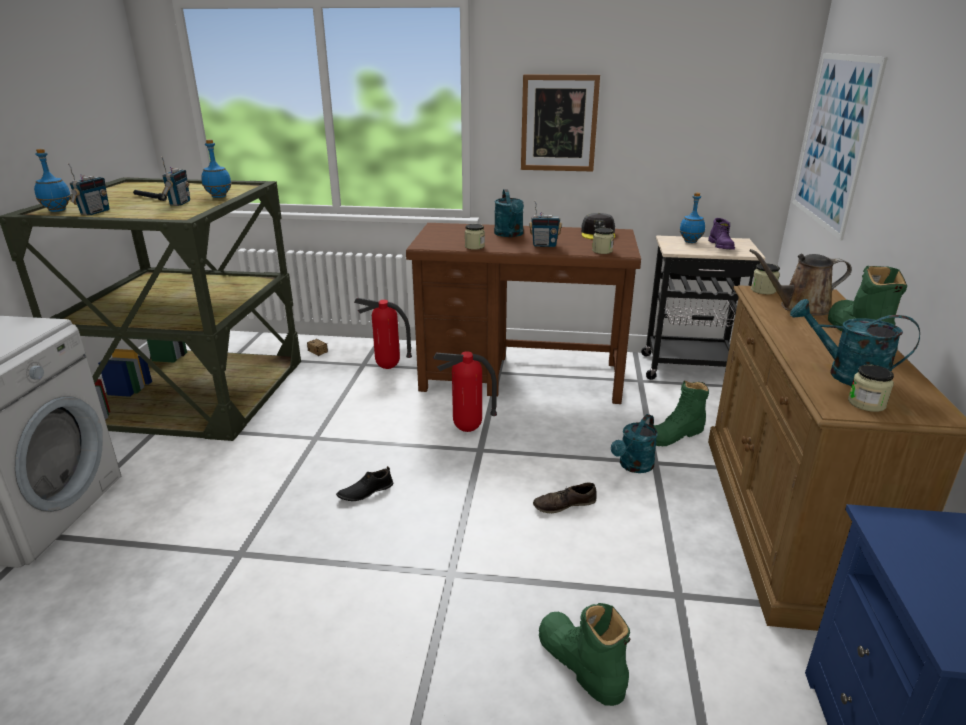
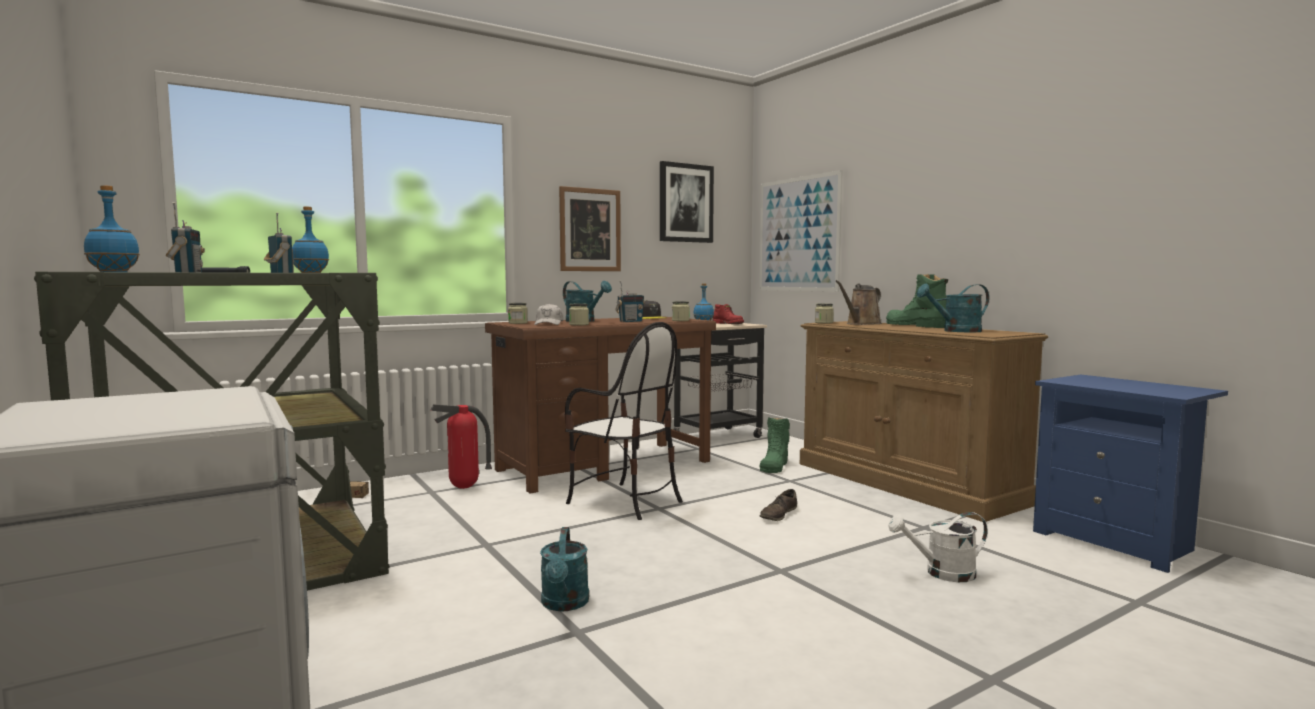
camera: 40 degrees left, 20 degrees down
black shoe [336,466,393,501] -> none
fire extinguisher [433,351,497,432] -> chair [564,322,683,520]
green boot [539,603,630,706] -> white watering can [889,512,988,582]
turquoise watering can [611,414,658,473] -> turquoise watering can moved to [540,527,589,611]
purple boot [708,218,735,250] -> red boot [712,304,744,324]
jar [848,365,894,412] -> jar moved to [508,303,528,324]
none -> white cap [534,303,563,325]
none -> picture [660,161,714,243]

